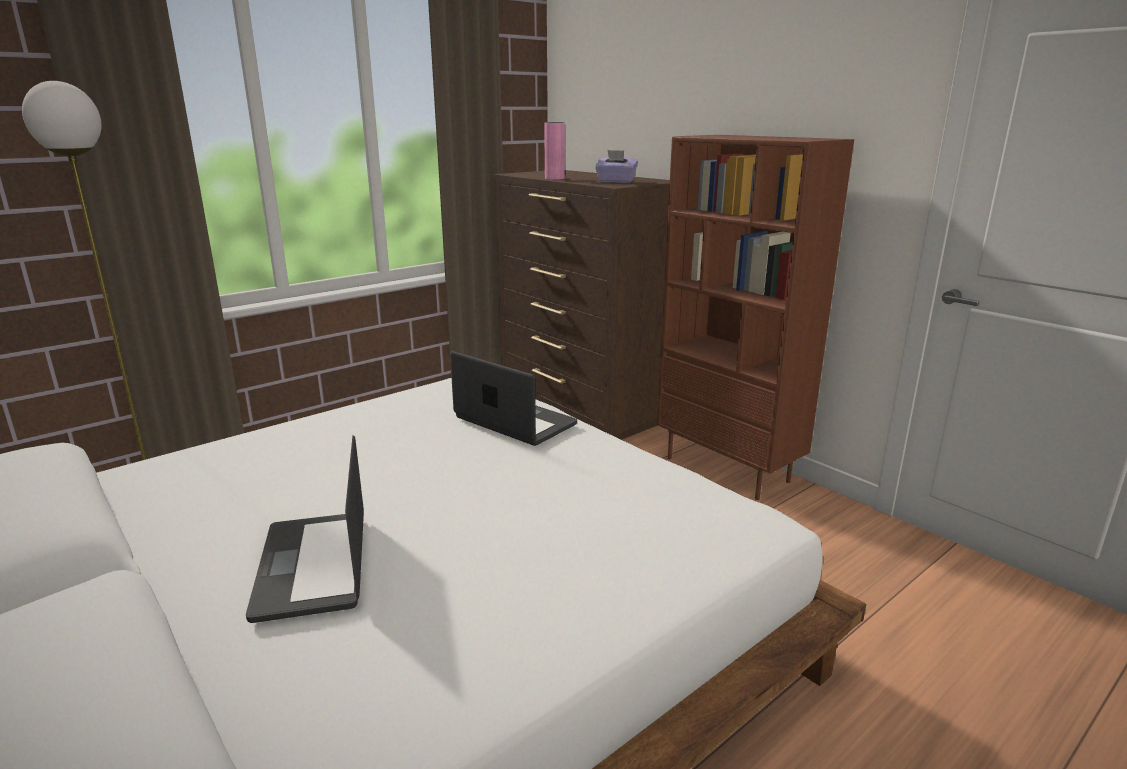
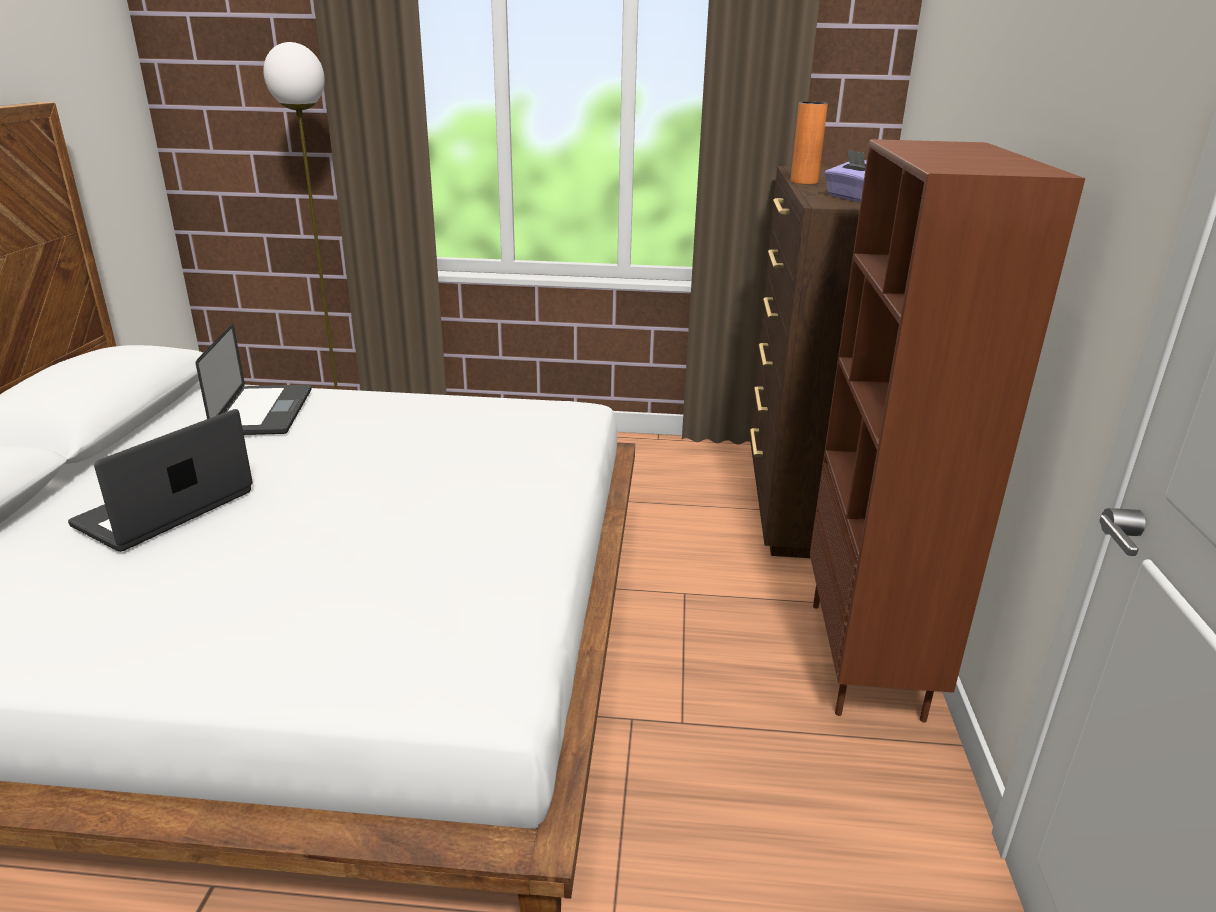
camera: 45 degrees right, 5 degrees up
laptop [450,351,577,446] -> laptop moved to [196,323,312,435]
pink vase [544,122,565,180] -> orange vase [791,102,828,184]

